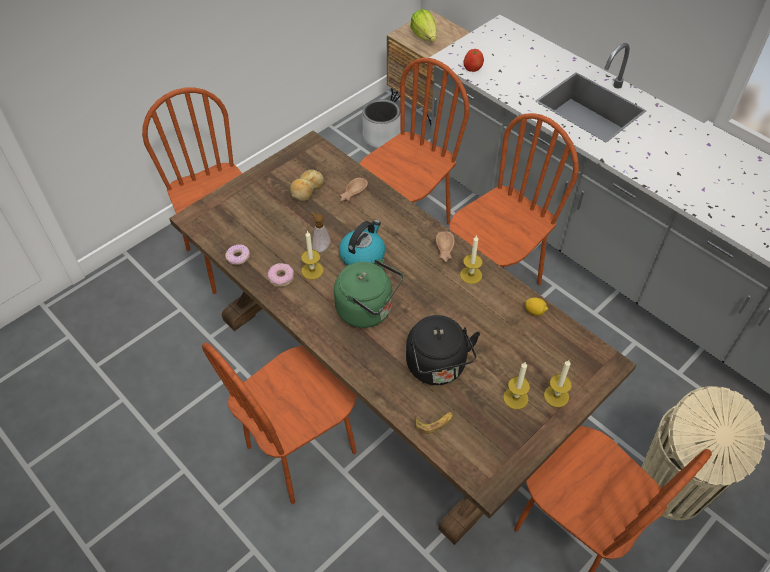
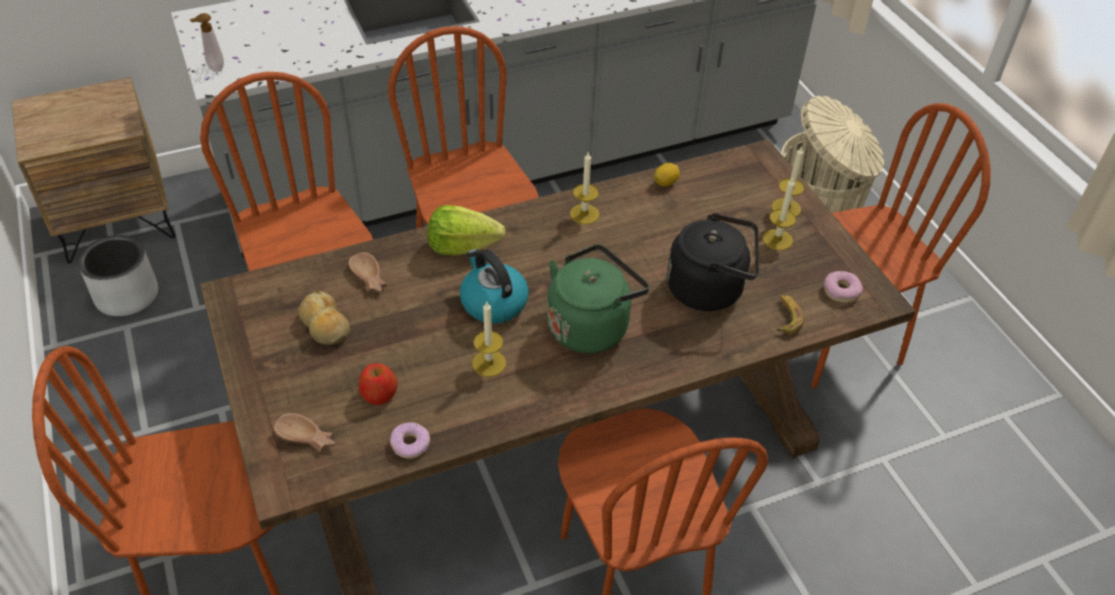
camera: 70 degrees left, 5 degrees down
donut [268,263,294,287] -> donut moved to [824,271,863,303]
soap dispenser [311,212,330,253] -> soap dispenser moved to [190,13,224,72]
lettuce [410,9,437,42] -> lettuce moved to [427,205,505,255]
brown bowl [436,231,455,263] -> brown bowl moved to [274,413,336,452]
apple [463,49,484,72] -> apple moved to [359,363,398,405]

